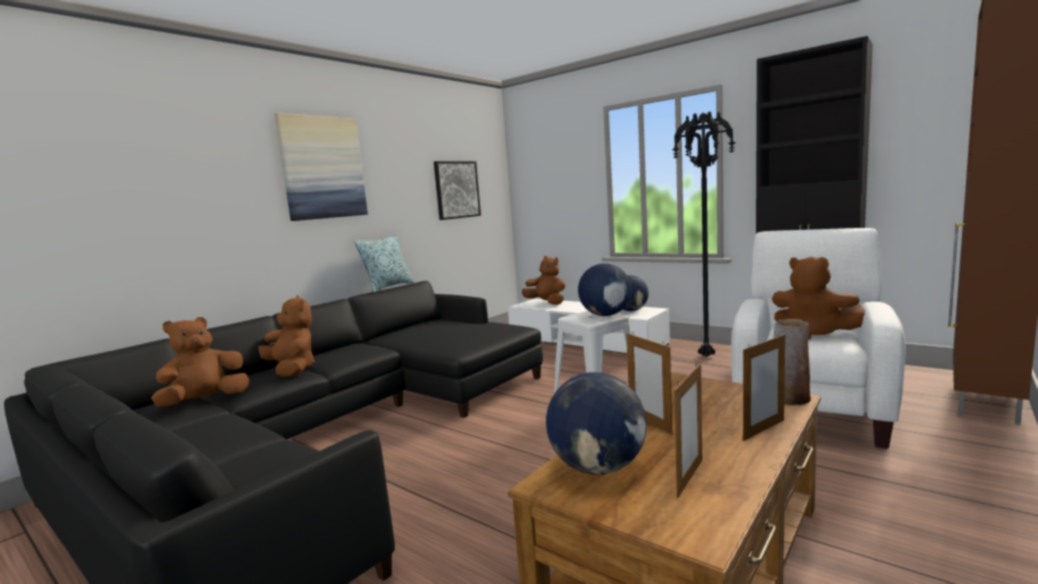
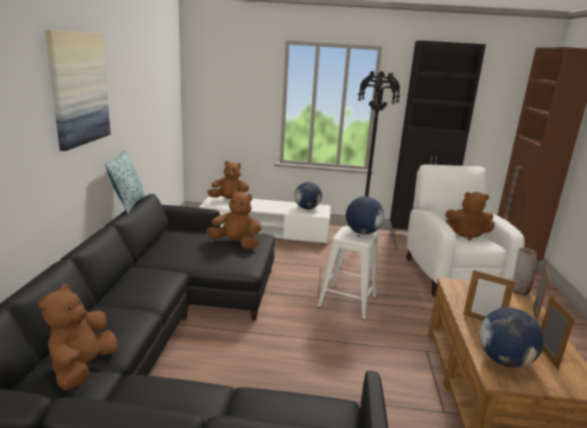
camera: 35 degrees left, 10 degrees up
brown plush toy [258,295,315,377] -> brown plush toy moved to [206,190,261,249]
picture [434,161,481,220] -> none

